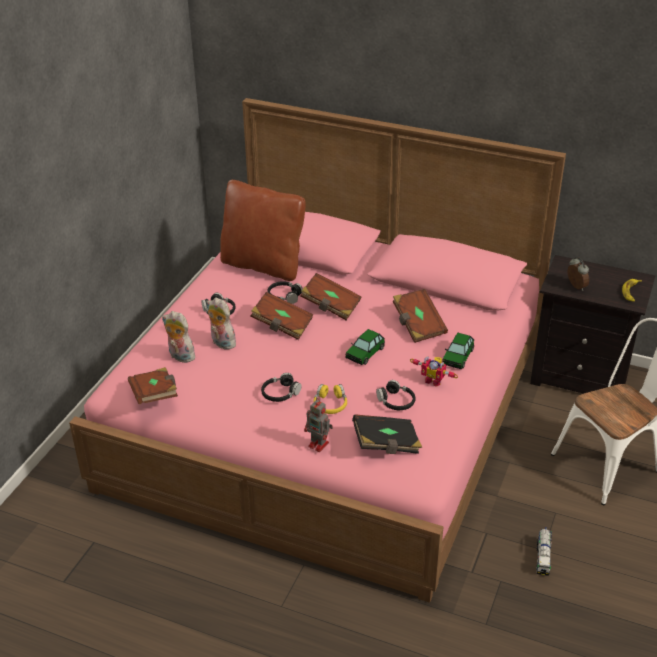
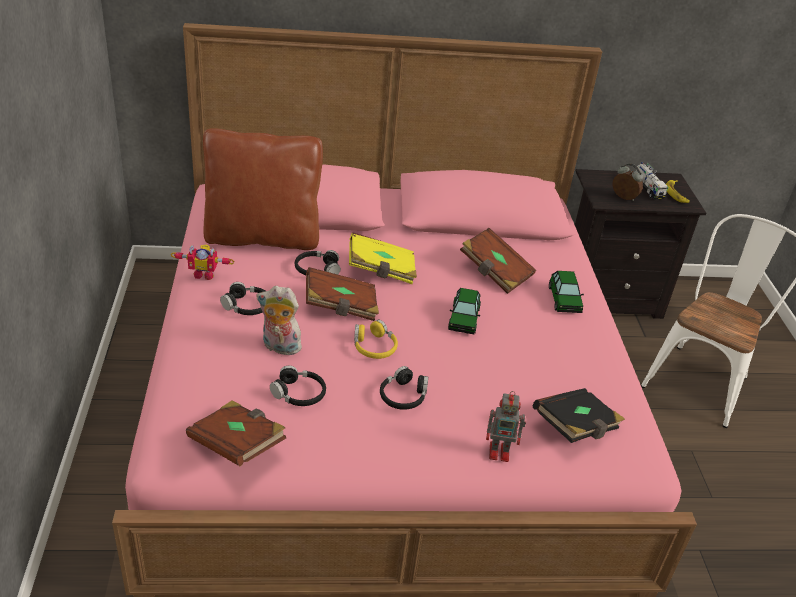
camera: 30 degrees left, 0 degrees up
plush toy [162,311,199,363] -> none
brown book [300,273,362,320] -> yellow book [349,232,417,284]
yellow headphones [313,384,347,414] -> yellow headphones moved to [354,320,398,359]
black headphones [376,380,416,410] -> black headphones moved to [270,366,326,406]
toy robot [410,356,458,387] -> toy robot moved to [171,245,234,280]
toy truck [536,528,552,576] -> toy truck moved to [636,162,668,200]

